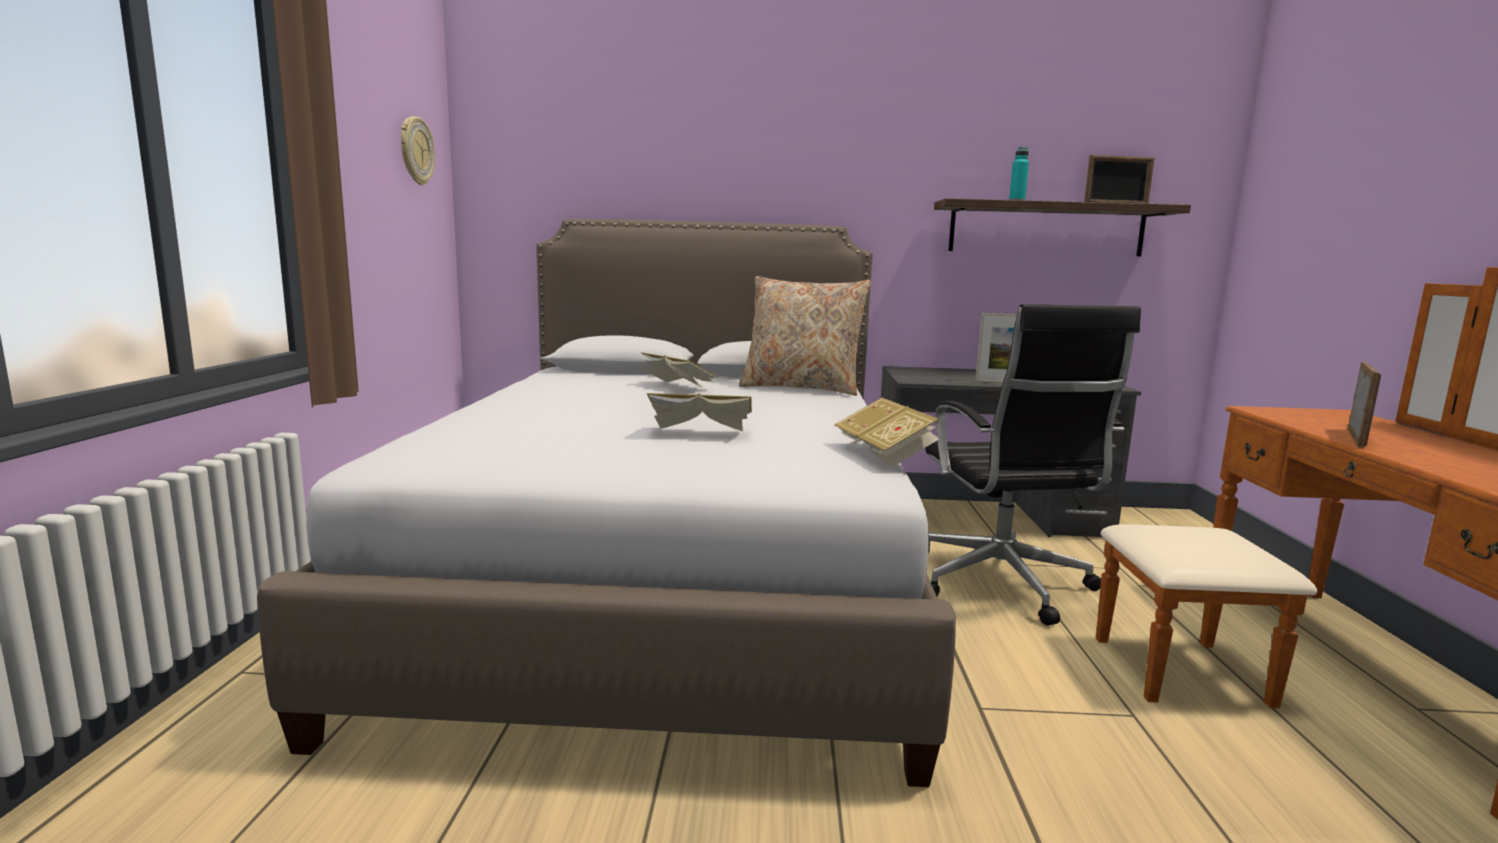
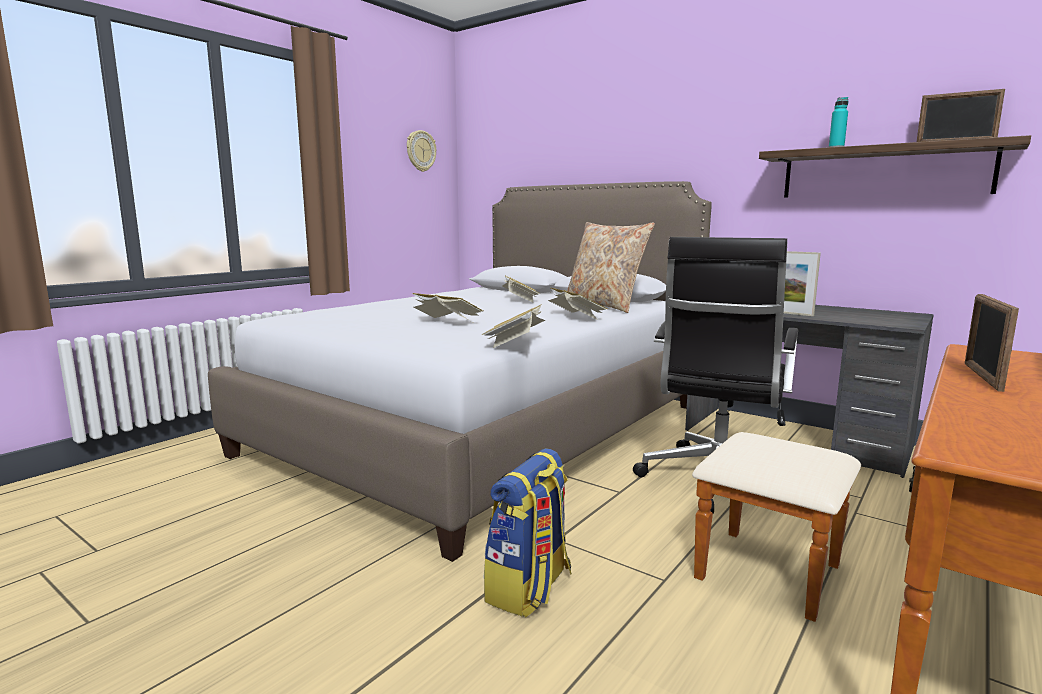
camera: 35 degrees right, 0 degrees up
picture frame [1348,362,1381,448] -> picture frame turned 135 degrees clockwise [965,294,1019,392]
none -> backpack [483,448,572,618]
none -> book [548,287,607,320]

